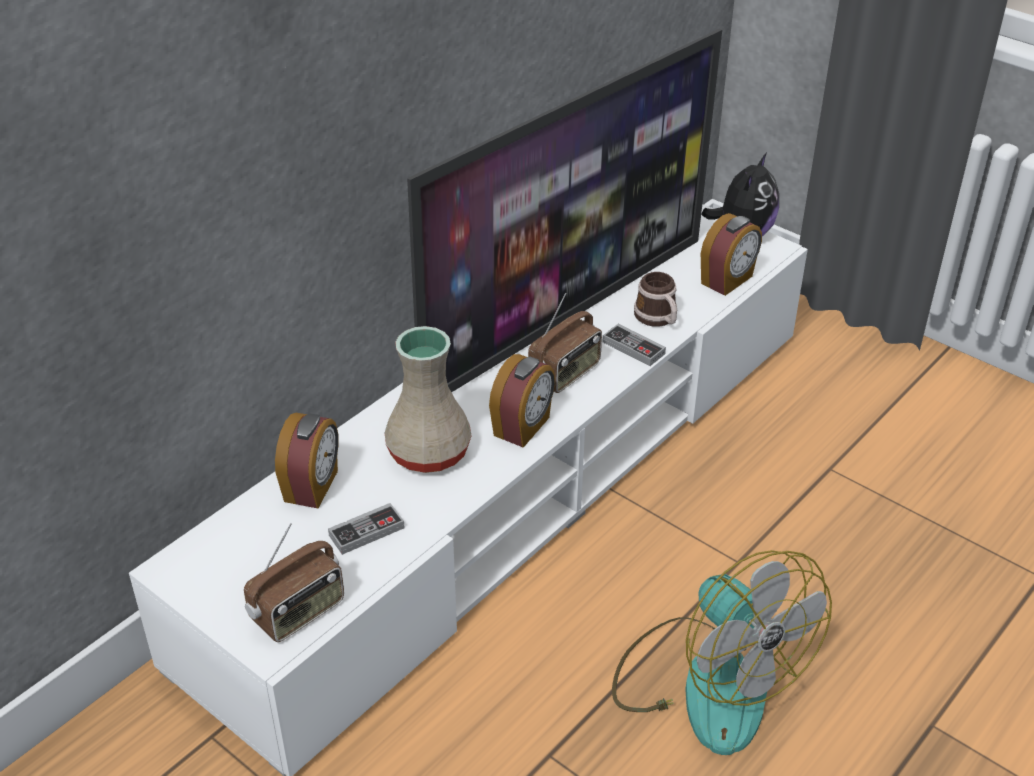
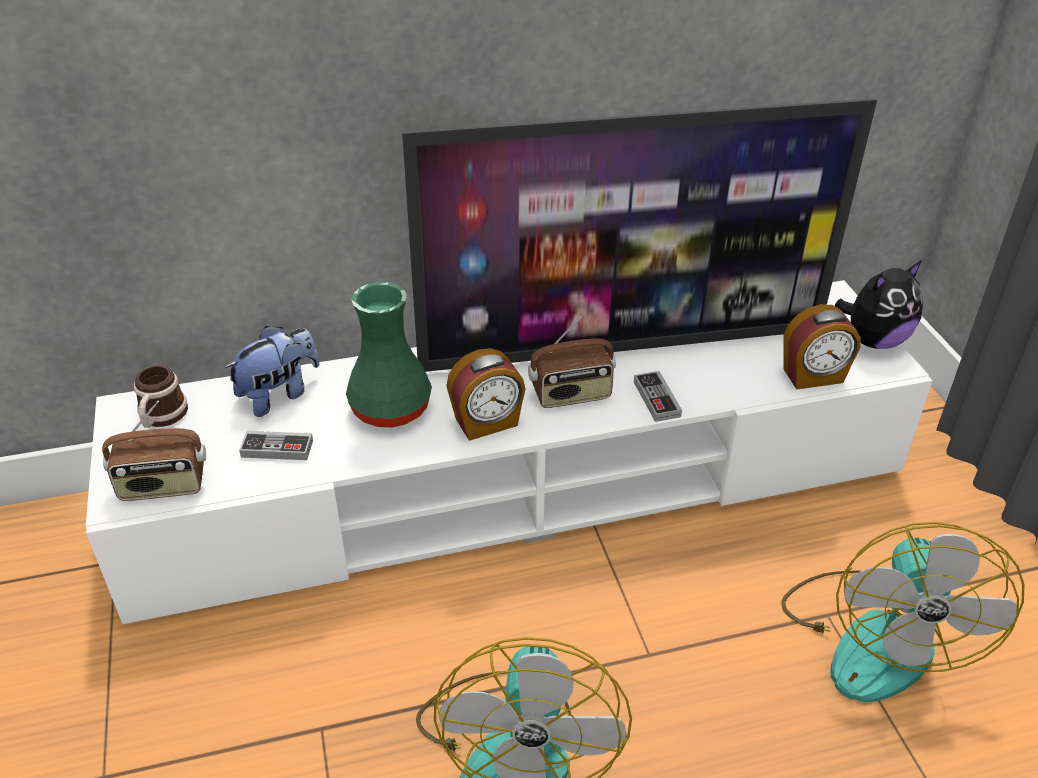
camera: 35 degrees right, 0 degrees up
alarm clock [275,413,339,508] -> plush toy [224,326,320,417]
beige vase [385,326,472,473] -> green vase [346,282,432,428]
mug [634,272,677,327] -> mug moved to [134,366,188,428]
none -> fan [781,522,1025,702]

